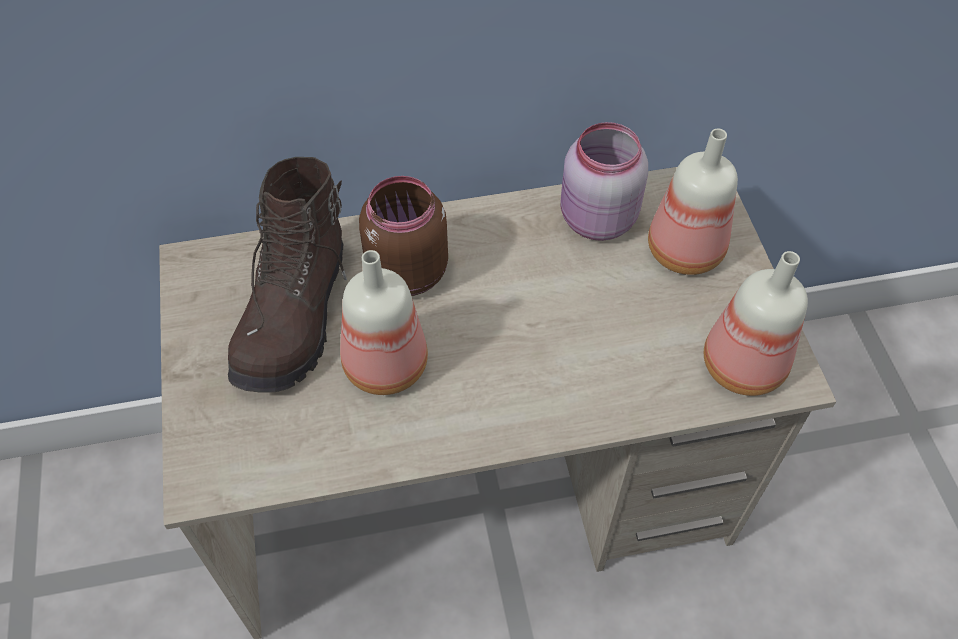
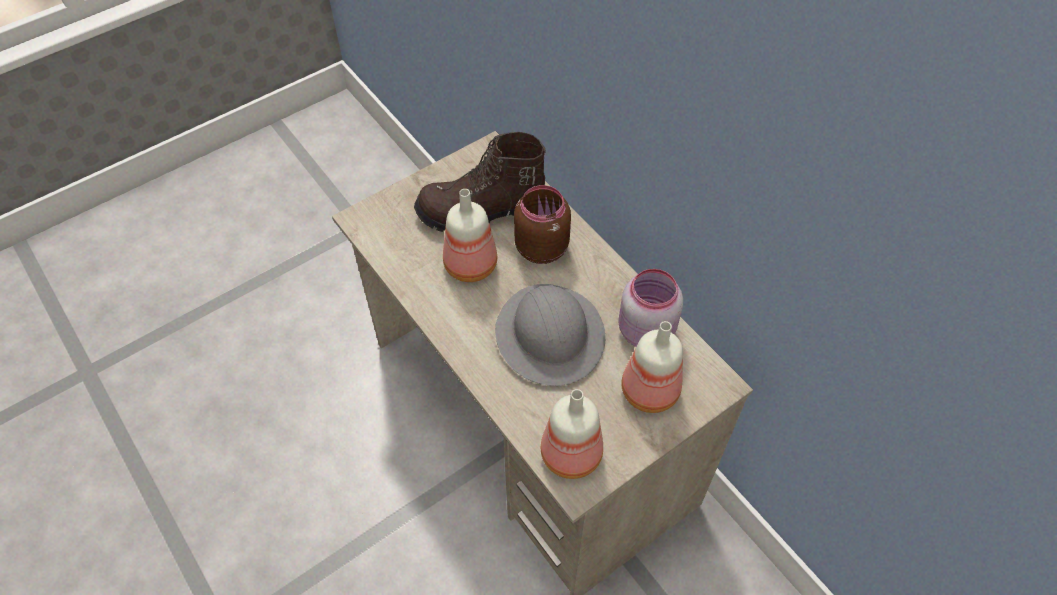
camera: 65 degrees right, 0 degrees up
none -> grey hard hat [495,284,605,386]

